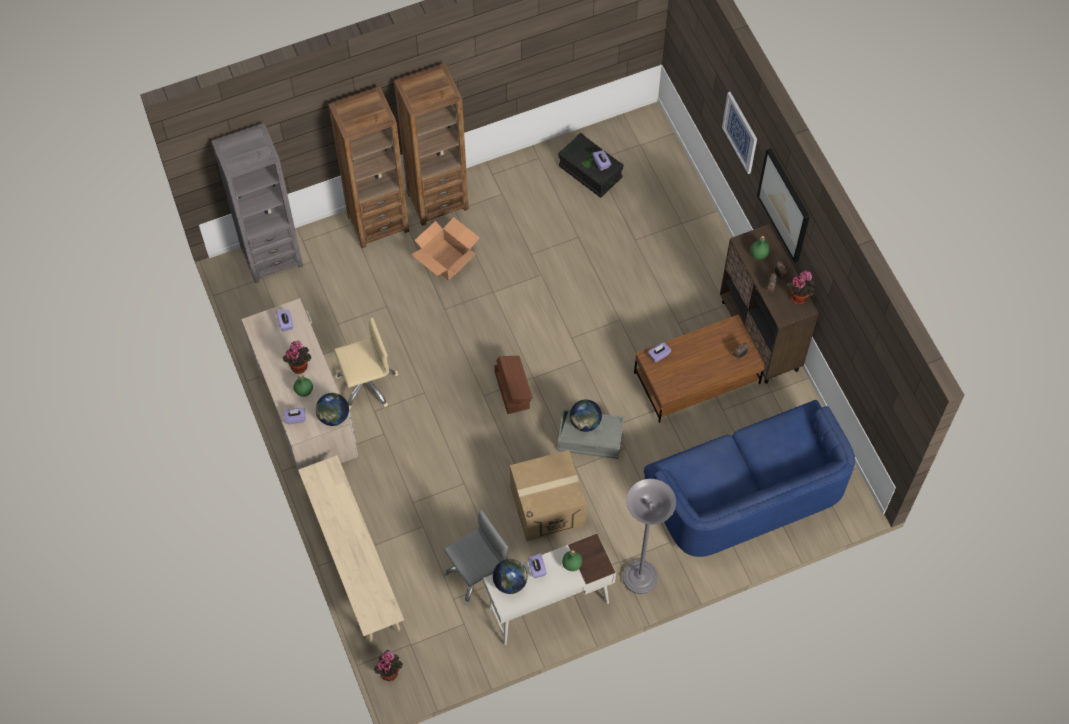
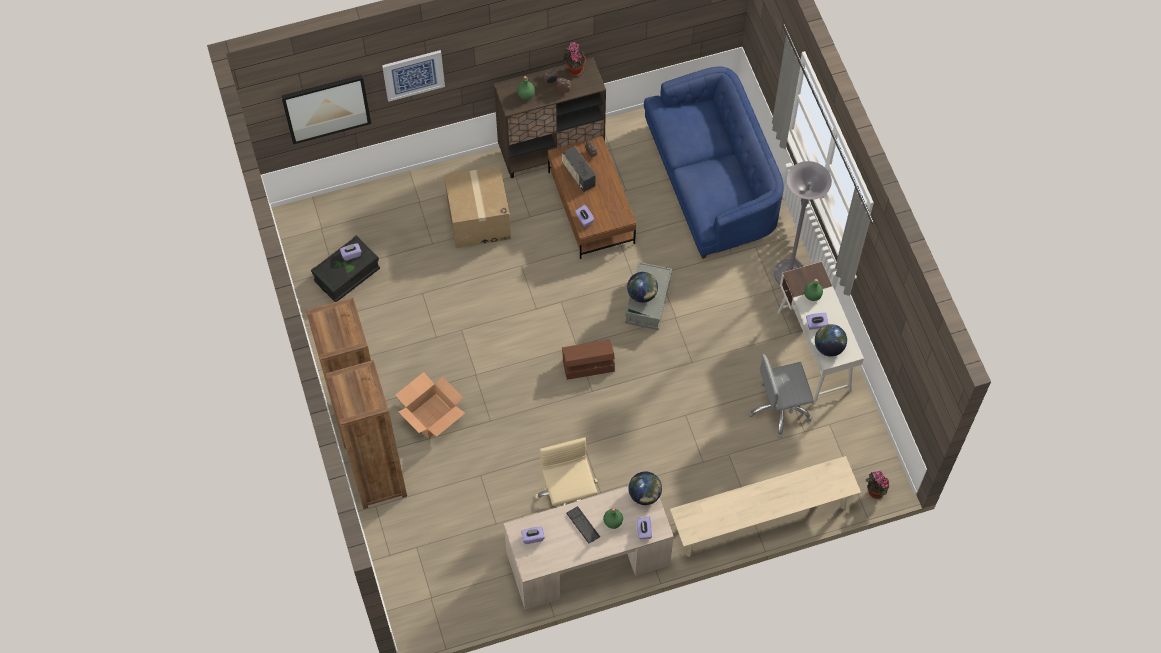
camera: 85 degrees left, 0 degrees up
grey bookcase [211,123,303,283] -> none
potted plant [283,340,311,374] -> keyboard [566,506,600,543]
grey office chair [443,510,508,606] -> grey office chair turned 75 degrees counterclockwise [748,354,814,438]
cardboard box [510,450,587,541] -> cardboard box moved to [444,166,511,248]
picture [757,148,810,263] -> picture moved to [281,75,371,145]
none -> radio [562,146,596,192]

